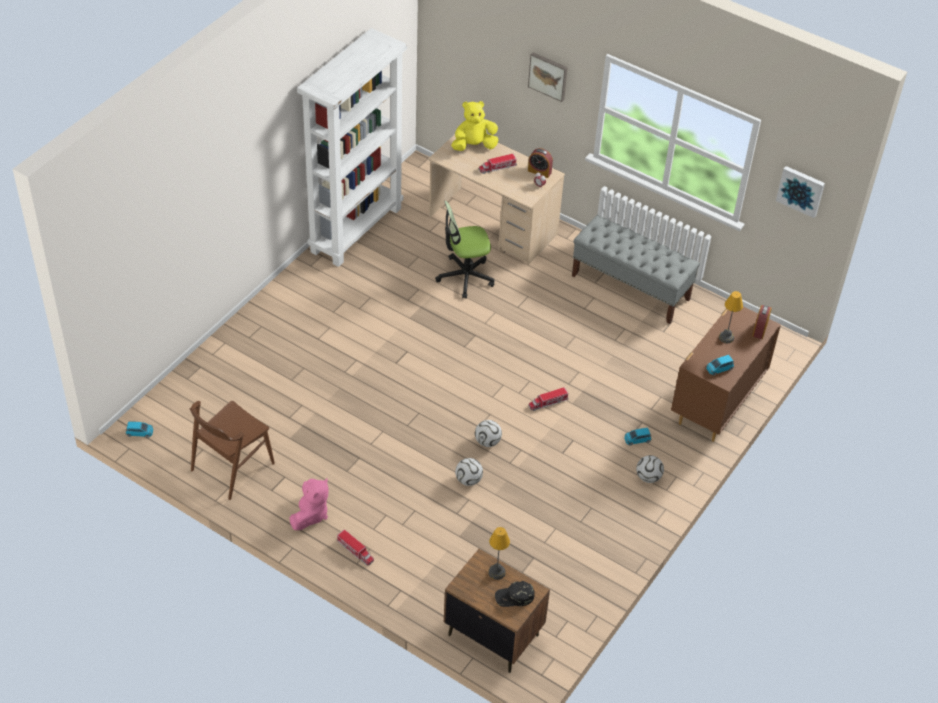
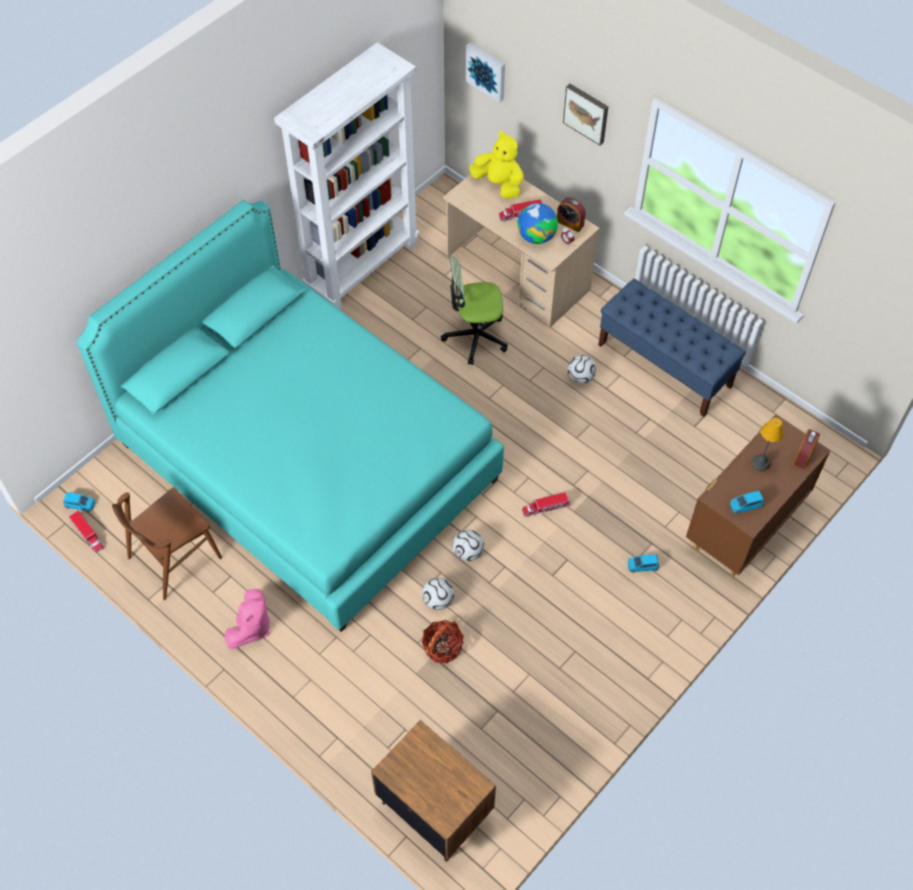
camera: 10 degrees right, 10 degrees up
toy truck [337,529,374,565] -> toy truck moved to [69,510,104,553]
yellow plush toy [451,101,499,151] -> yellow plush toy turned 45 degrees clockwise [469,131,524,199]
table lamp [488,527,510,580] -> none
black cap [495,581,534,607] -> none
grey bench [572,215,700,324] -> blue bench [598,279,746,417]
football [636,455,664,483] -> football moved to [567,355,596,384]
picture [776,166,825,218] -> picture moved to [466,43,505,102]
none -> turquoise bed [76,200,504,632]
none -> basket [422,620,464,664]
none -> globe [517,203,558,244]

